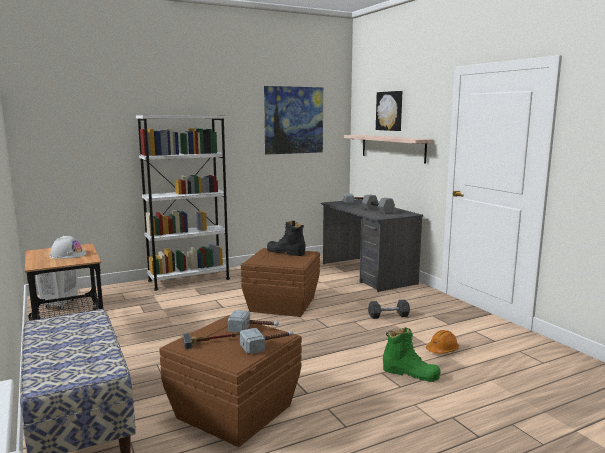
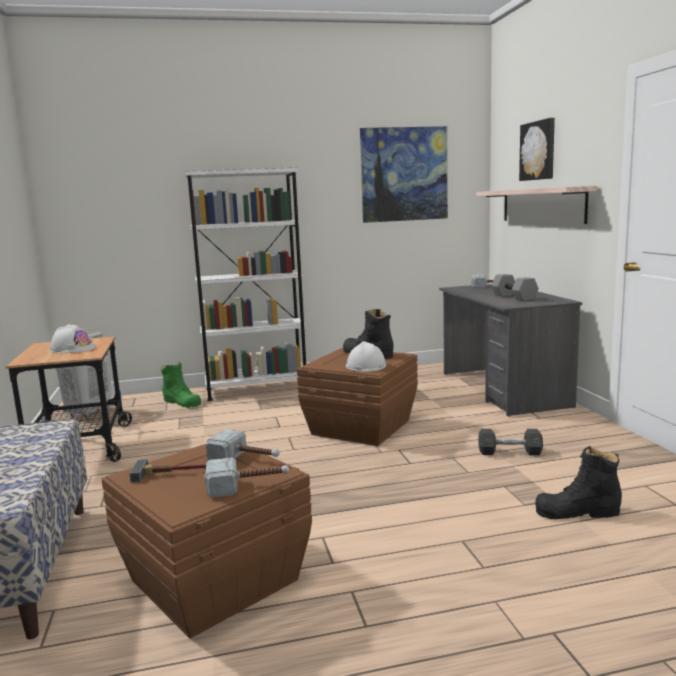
camera: 15 degrees right, 0 degrees up
green boot [383,327,441,382] -> green boot moved to [161,362,201,408]
orange hard hat [426,330,459,354] -> black boot [535,446,622,519]
none -> white hard hat [346,341,386,372]

